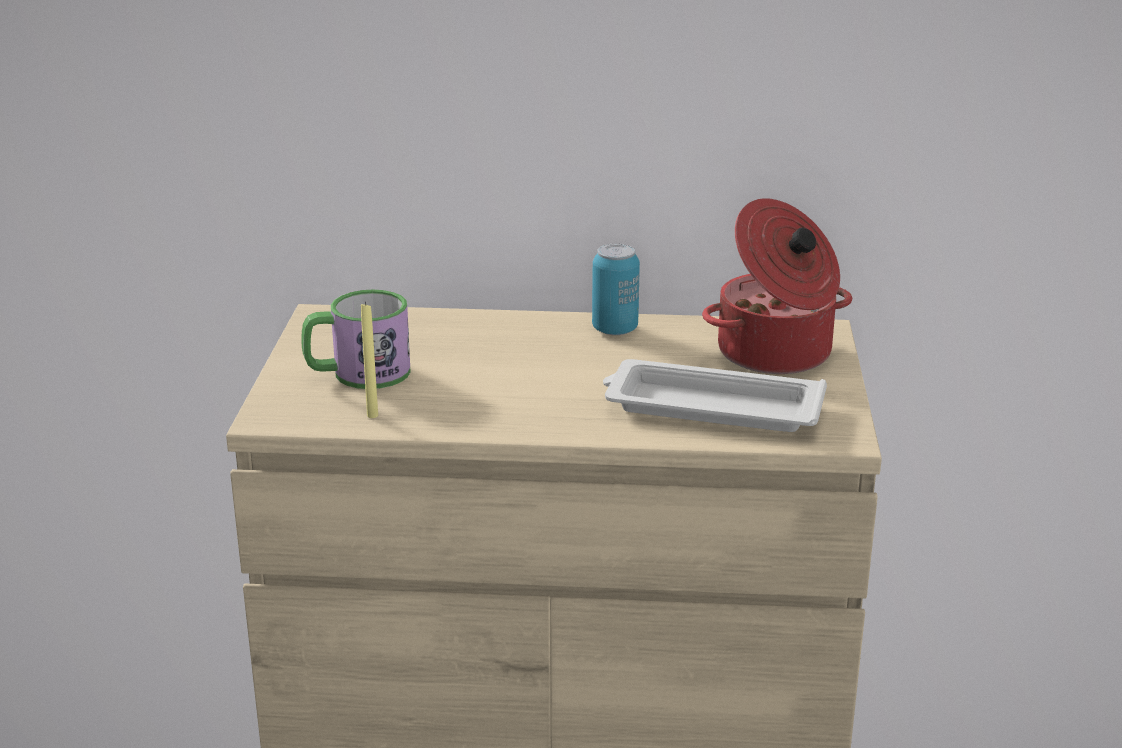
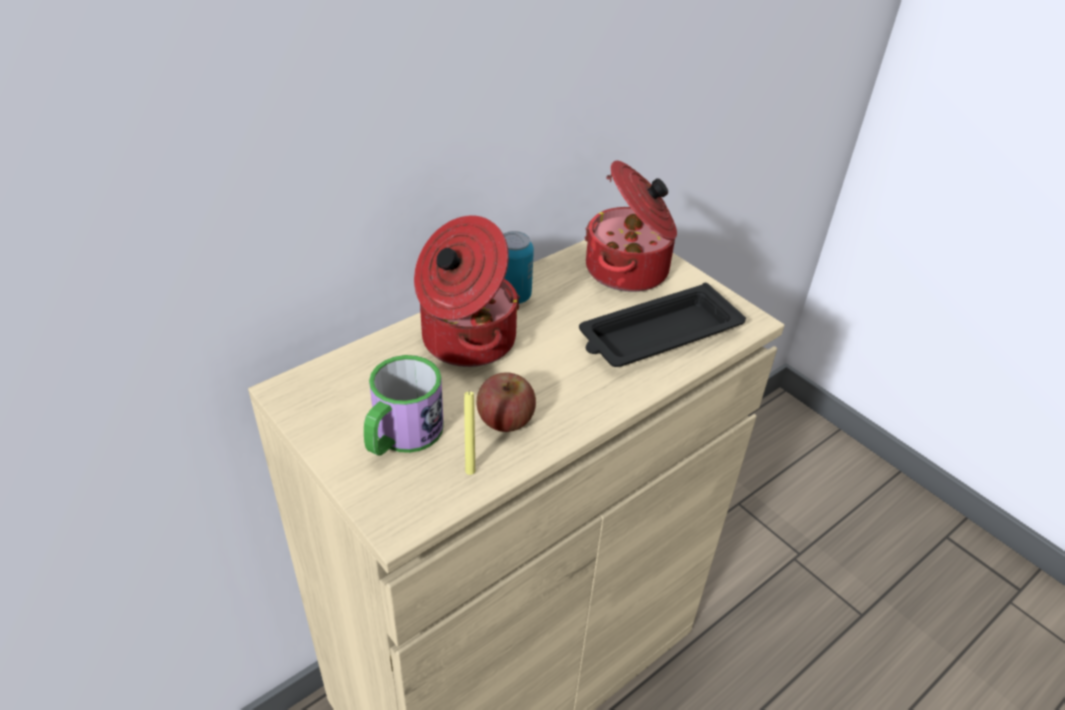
camera: 45 degrees left, 15 degrees up
white tray [603,359,827,432] -> black tray [579,283,746,367]
none -> cooking pot [414,215,520,367]
none -> apple [476,372,536,432]

